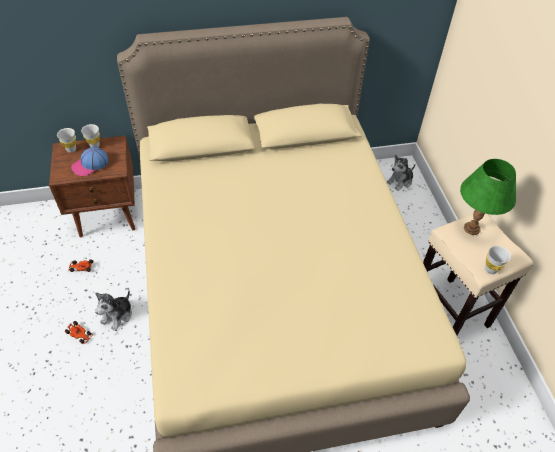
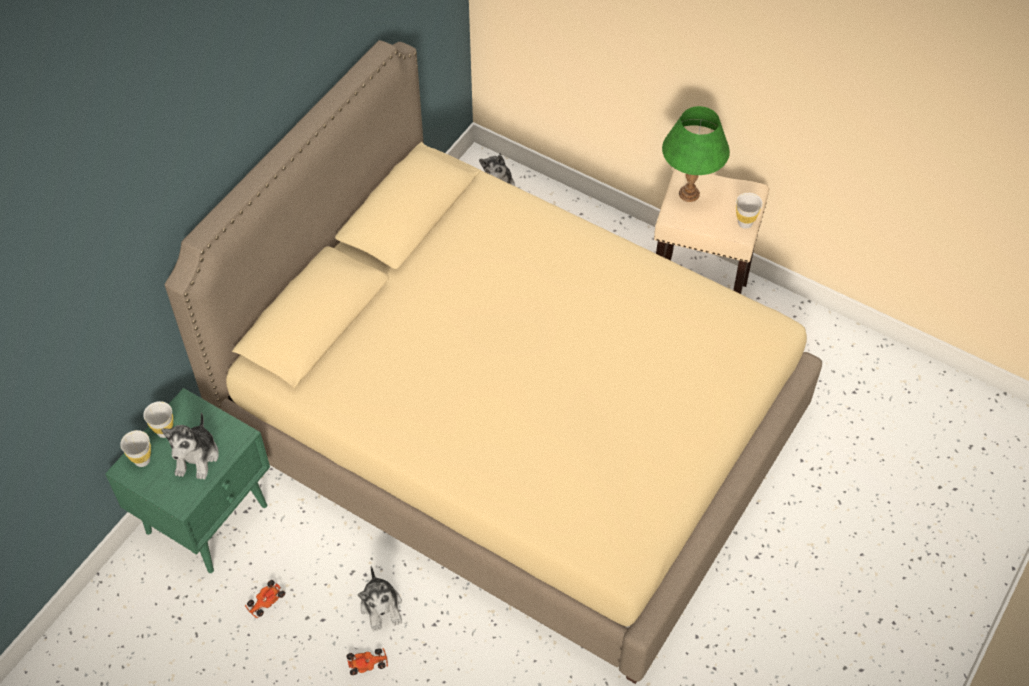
camera: 45 degrees left, 5 degrees up
brown nightstand [49,135,135,237] -> green nightstand [105,388,270,573]
cap [71,147,109,176] -> plush toy [161,412,219,480]

